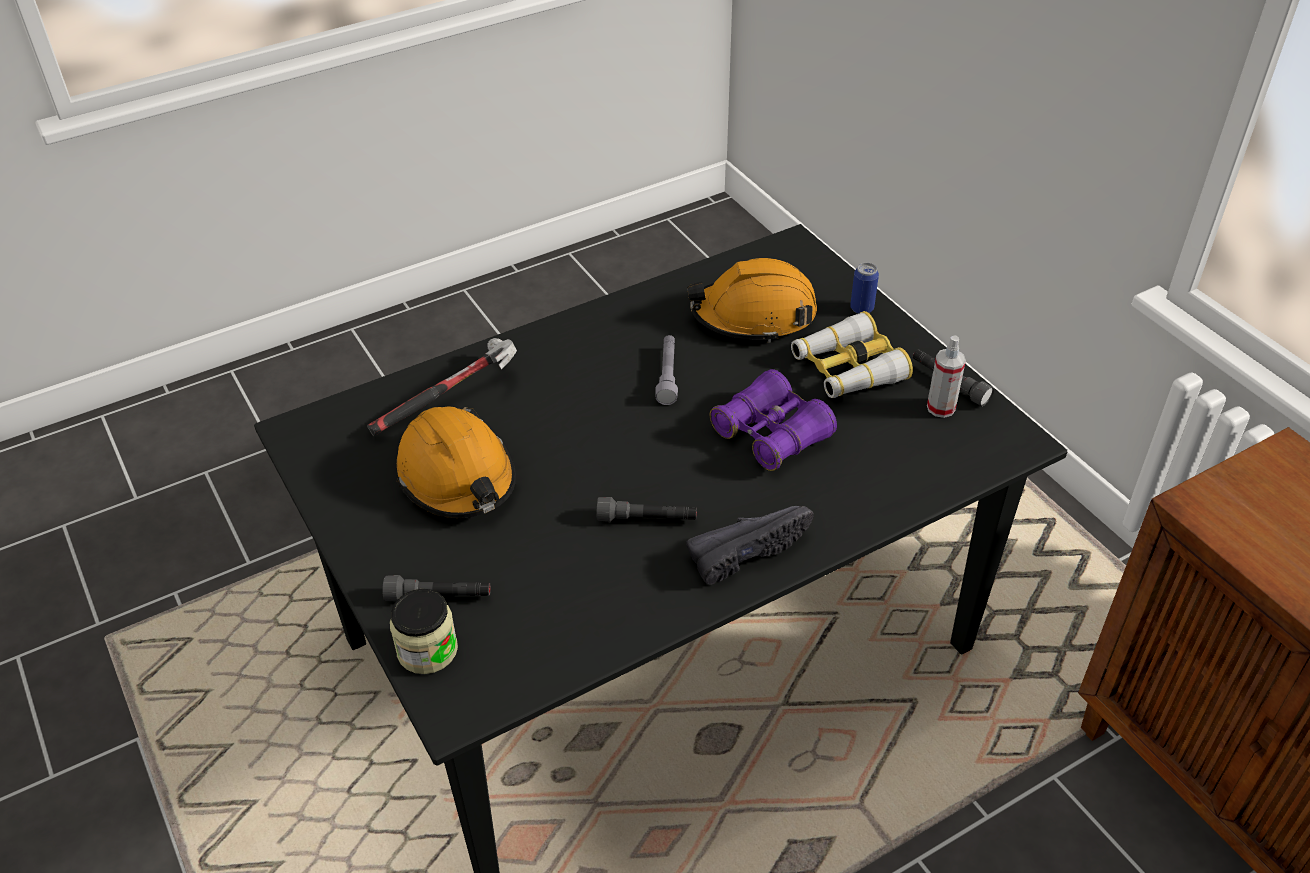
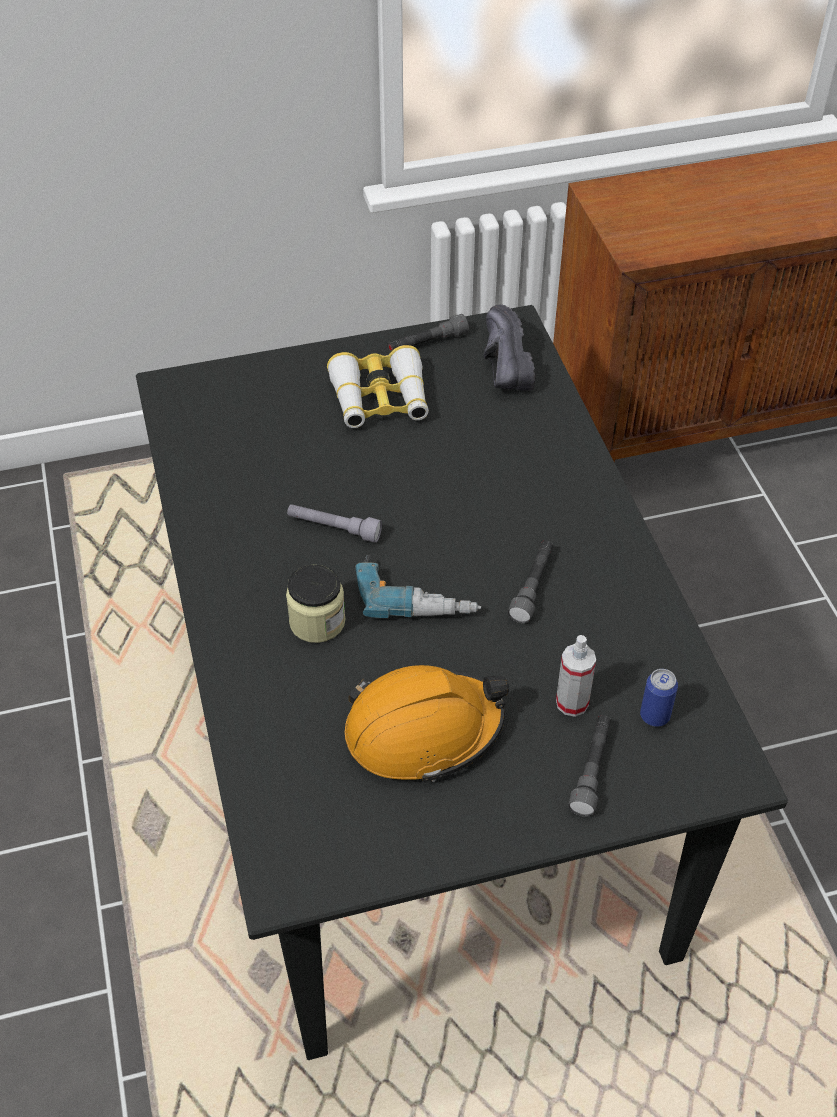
camera: 75 degrees left, 5 degrees up
hammer [367,338,517,436] -> none
jar [390,589,458,674] -> jar moved to [286,565,346,643]
black shoe [686,506,814,585] -> black shoe moved to [484,304,536,391]
orange hard hat [687,258,817,343] -> none
purple binoculars [710,369,837,471] -> none
can [850,263,879,314] -> can moved to [640,669,678,727]
spray bottle [927,335,966,418] -> spray bottle moved to [556,635,596,717]
none -> power drill [355,555,481,618]

